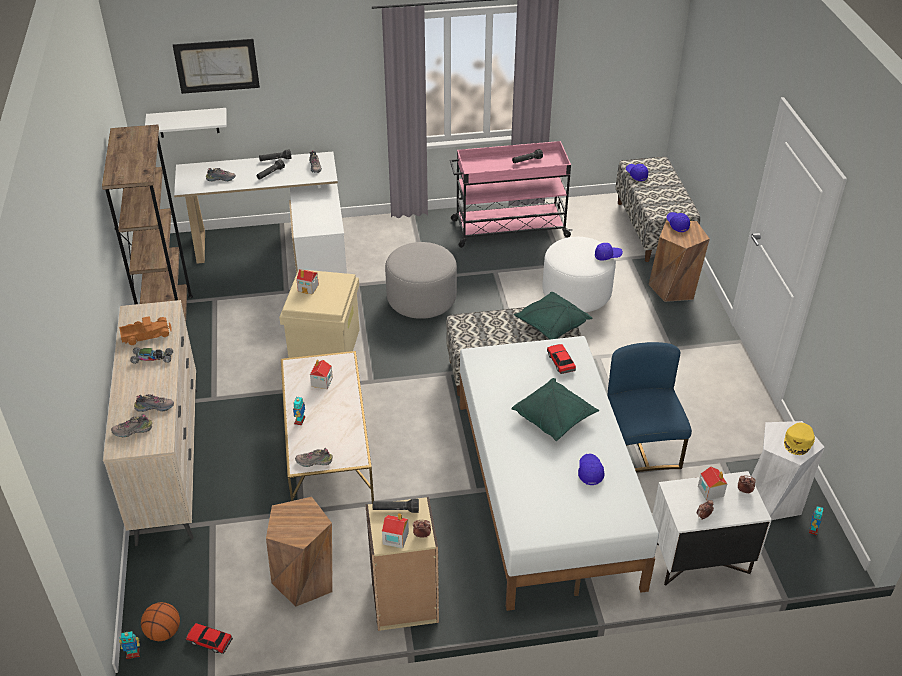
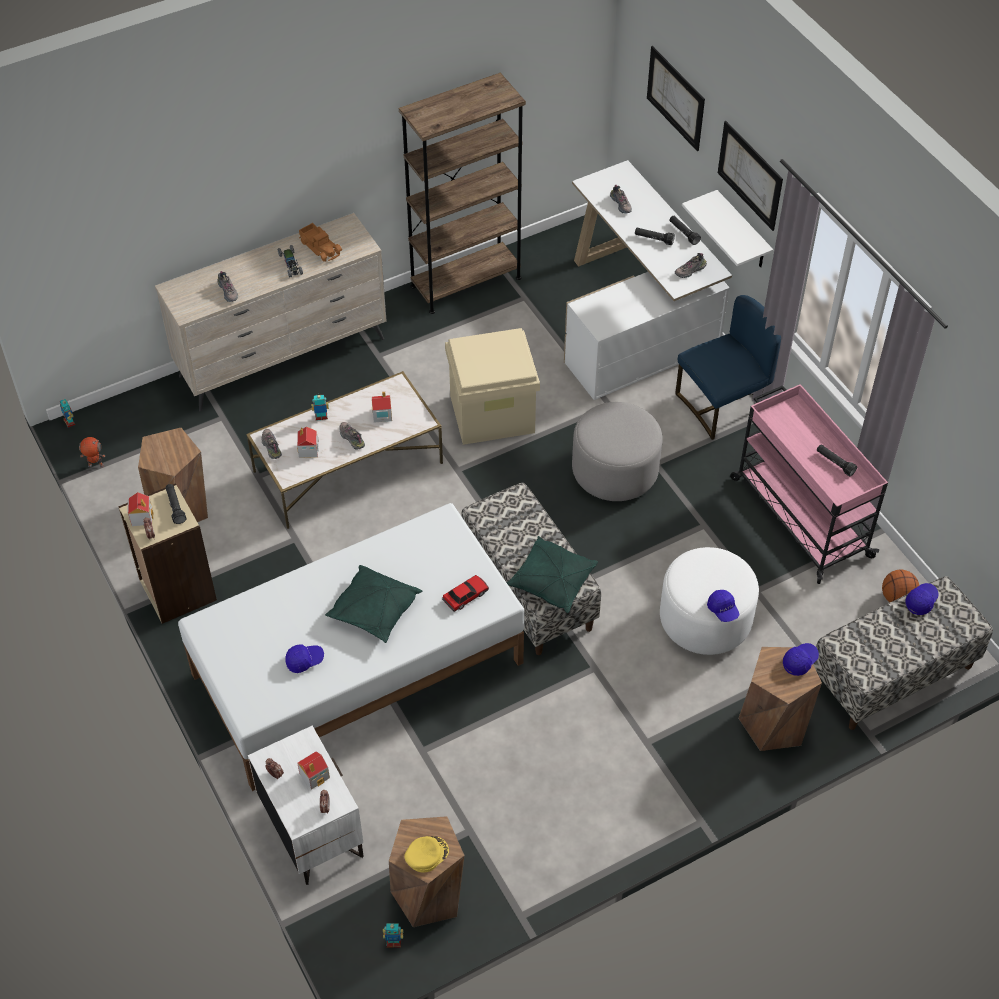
camera: 70 degrees right, 10 degrees up
shoe [111,414,152,437] -> shoe moved to [340,422,365,450]
basketball [141,602,180,641] -> basketball moved to [882,570,919,602]
white shelf [145,108,227,138] -> white shelf moved to [682,190,773,267]
toy car [186,623,233,654] -> toy robot [79,437,105,467]
toy house [296,270,319,295] -> toy house moved to [297,427,319,458]
blue chair [607,342,692,472] -> blue chair moved to [675,295,781,440]
white stool [751,421,825,520] -> brown stool [389,816,465,927]
yellow cap [784,422,815,455] -> yellow cap turned 135 degrees clockwise [404,836,449,872]
none -> picture [718,121,783,231]

